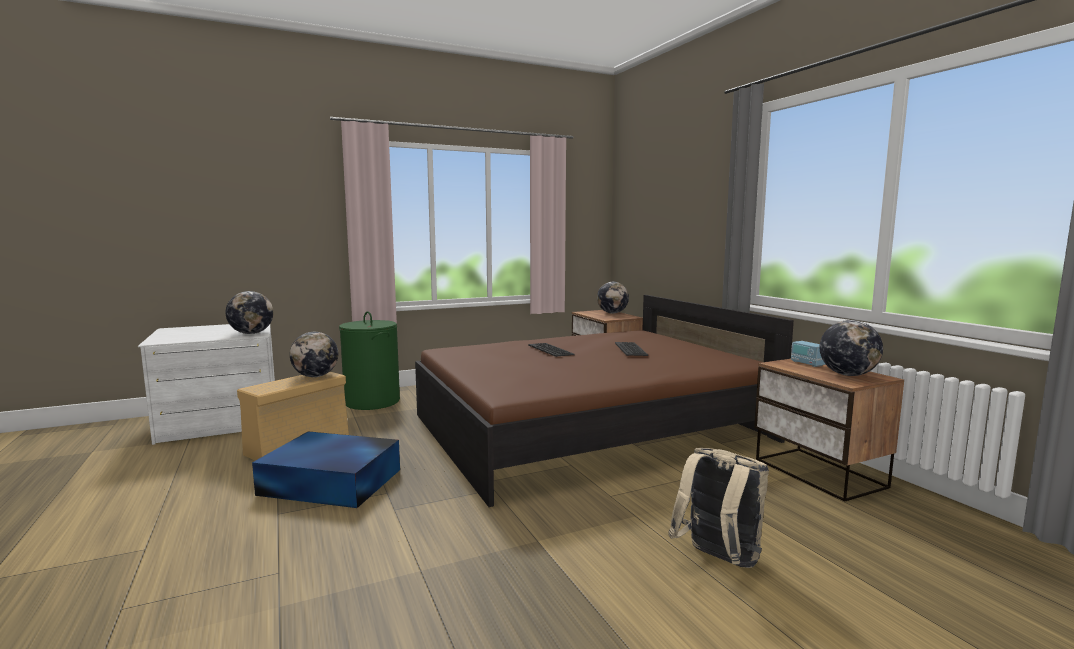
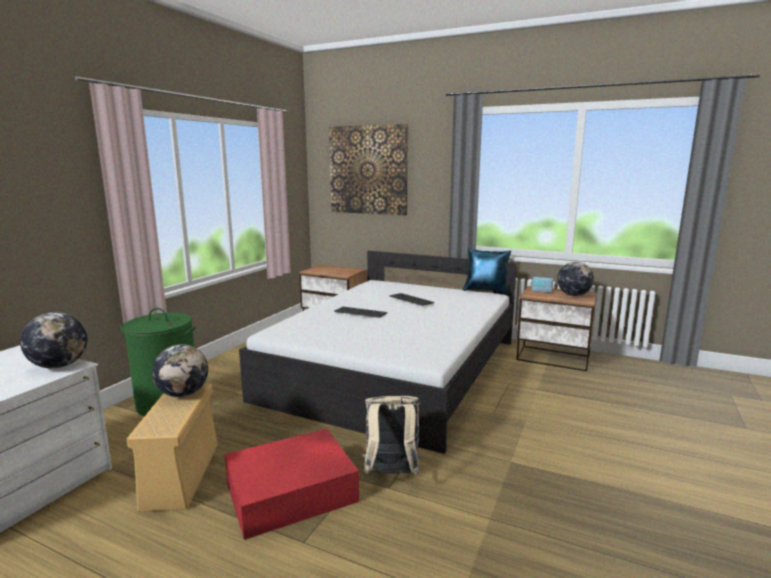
camera: 40 degrees left, 5 degrees up
blue storage box [252,431,400,508] -> red storage box [224,428,359,540]
brown bed [415,295,794,507] -> white bed [239,251,517,454]
globe [597,282,629,313] -> none
beige backpack [668,448,769,568] -> beige backpack moved to [361,396,423,475]
none -> picture [329,124,408,215]
none -> blue pillow [463,248,511,294]

